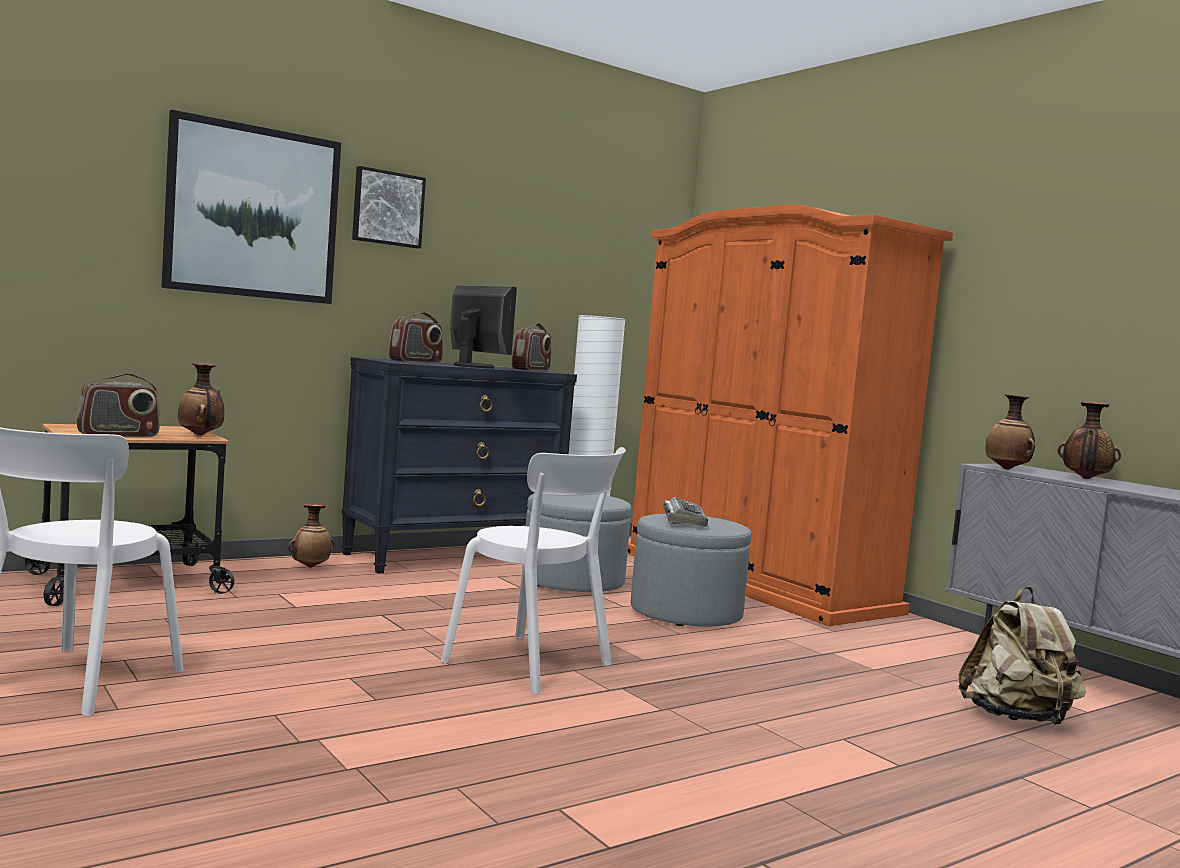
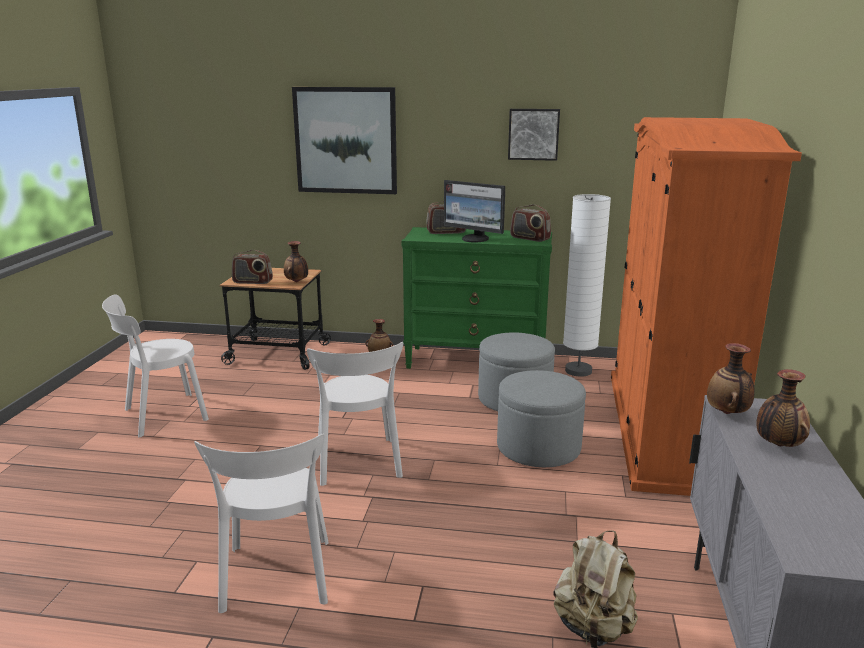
camera: 45 degrees right, 15 degrees up
black dresser [341,357,577,574] -> green dresser [401,227,552,369]
picture [352,166,426,249] -> picture moved to [508,109,560,161]
monitor [450,286,517,369] -> monitor turned 120 degrees clockwise [444,180,505,242]
radio [512,323,551,371] -> radio turned 60 degrees clockwise [510,204,551,242]
keyboard [664,497,708,527] -> none
none -> white chair [194,434,329,613]

